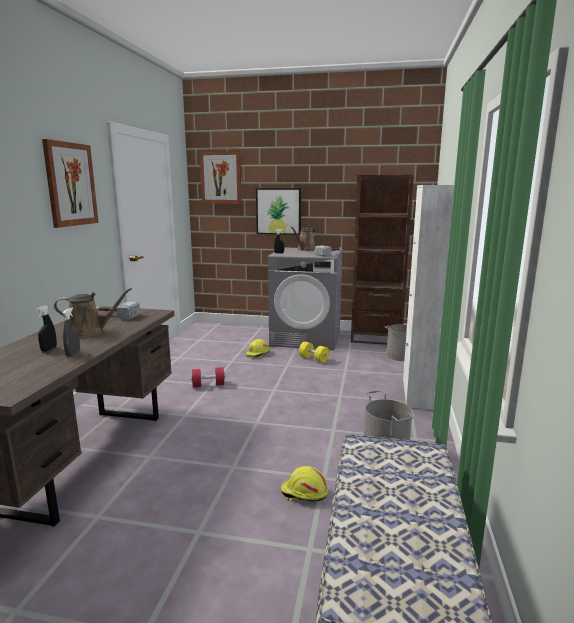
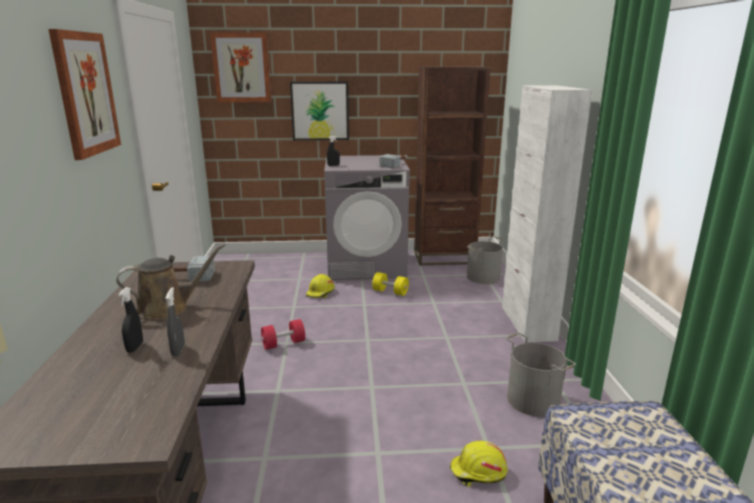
camera: 15 degrees left, 5 degrees up
brown watering can [291,227,315,251] -> none

